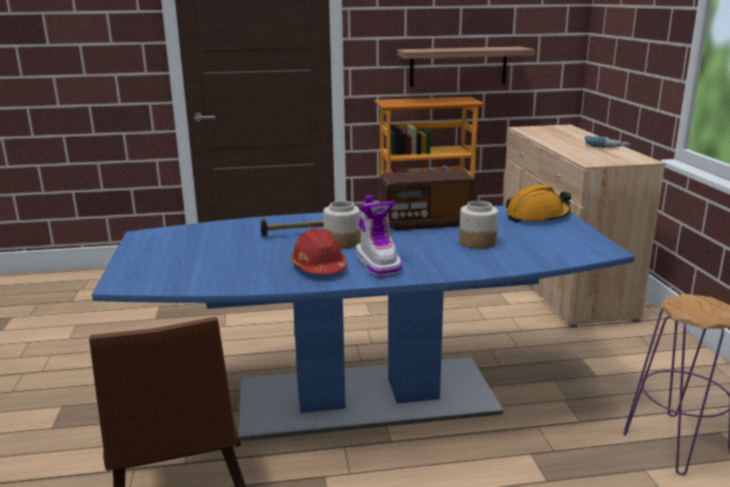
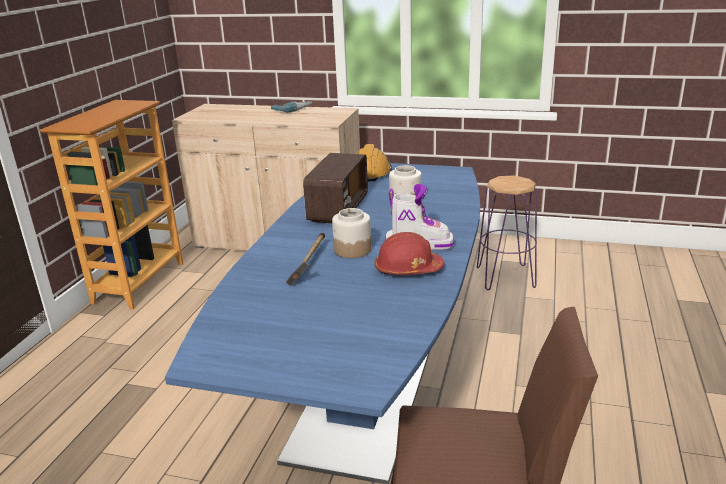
camera: 65 degrees left, 5 degrees up
shelf [397,46,535,87] -> none

